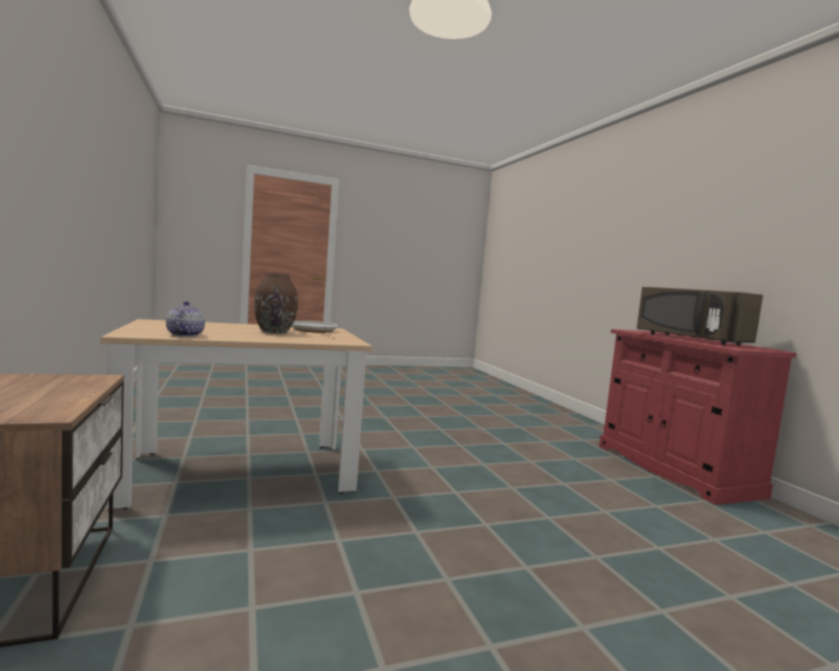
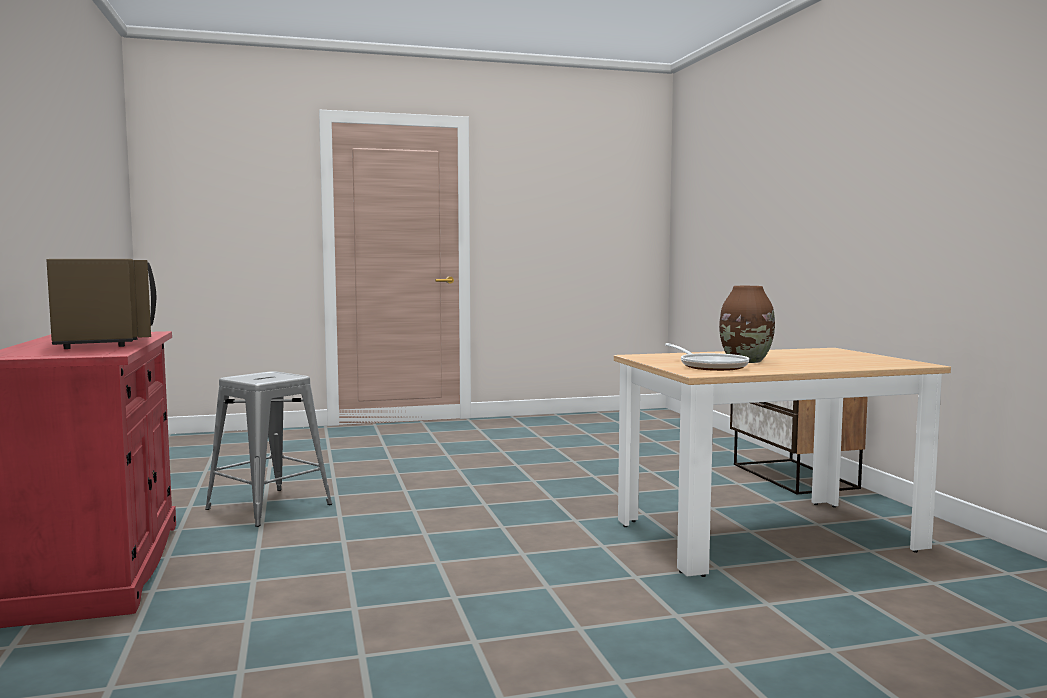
camera: 175 degrees left, 0 degrees up
teapot [166,301,205,337] -> none
none -> grey stool [205,371,332,527]

